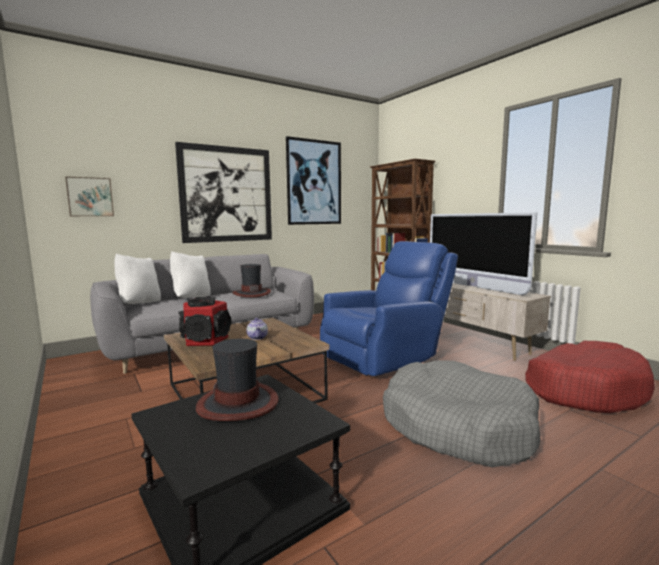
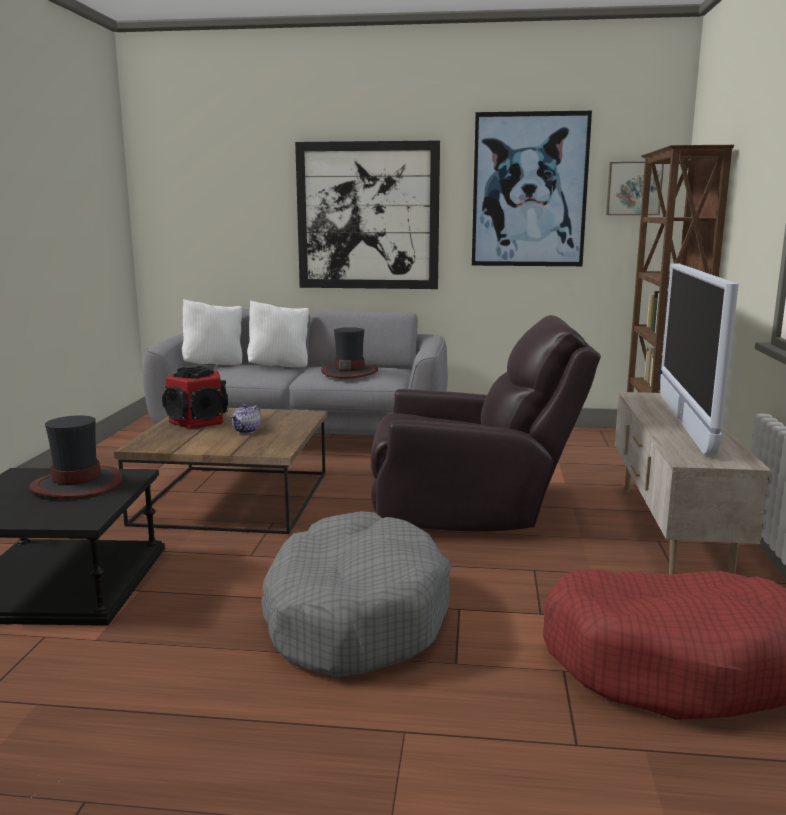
camera: 40 degrees right, 5 degrees up
picture [65,176,114,216] -> picture moved to [606,162,664,215]
blue armchair [320,241,458,376] -> brown armchair [371,315,601,531]

